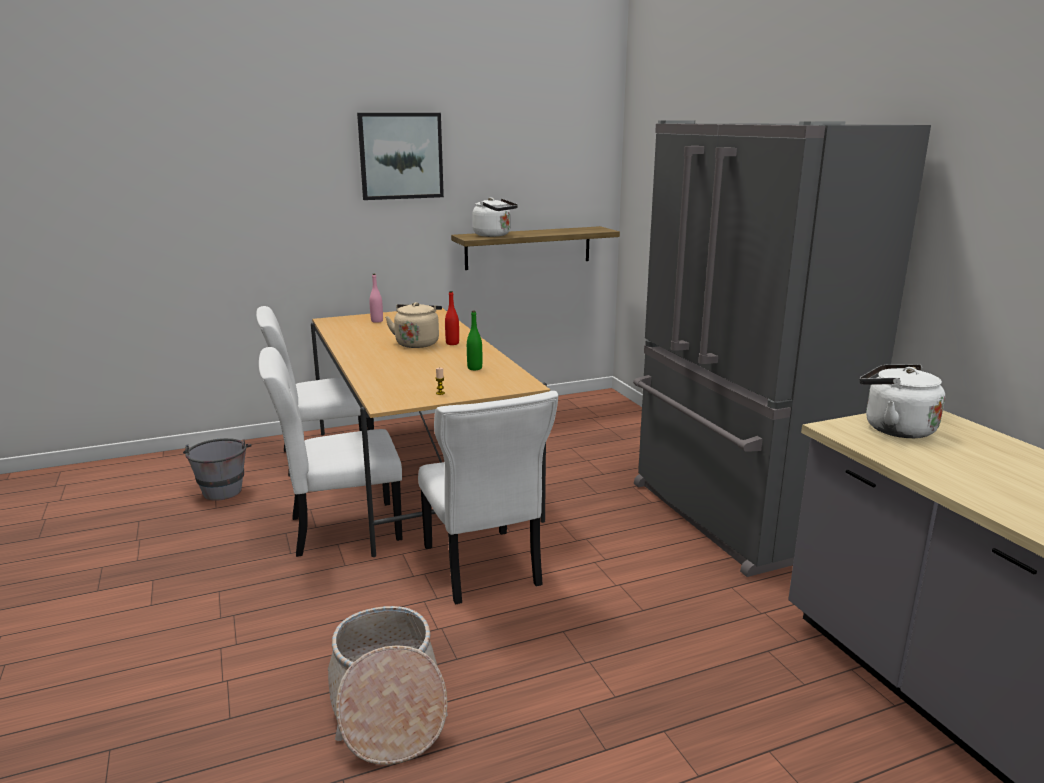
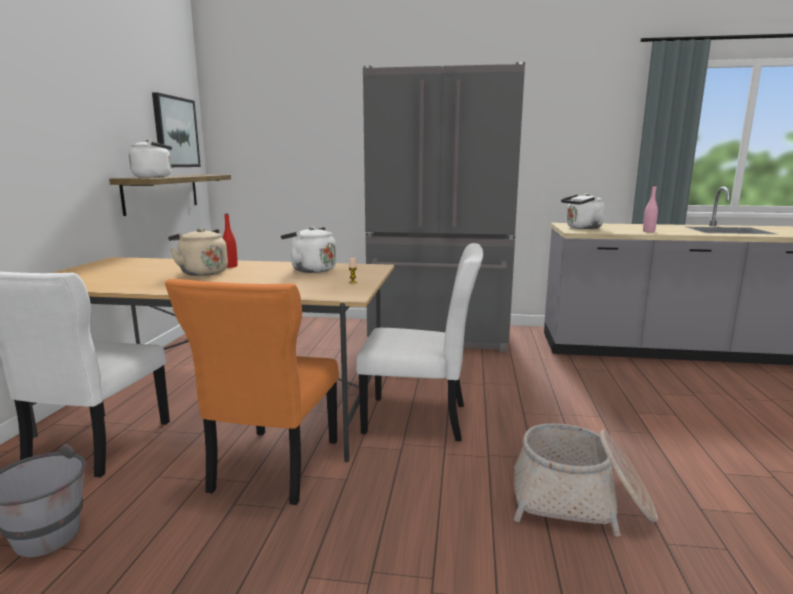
camera: 60 degrees left, 5 degrees down
white chair [259,347,403,557] -> orange chair [165,279,339,505]
picture [357,113,444,200] -> picture moved to [152,92,201,167]
pink bottle [369,274,383,323] -> pink bottle moved to [643,186,658,233]
green bottle [467,311,482,370] -> white kettle [281,226,336,273]

